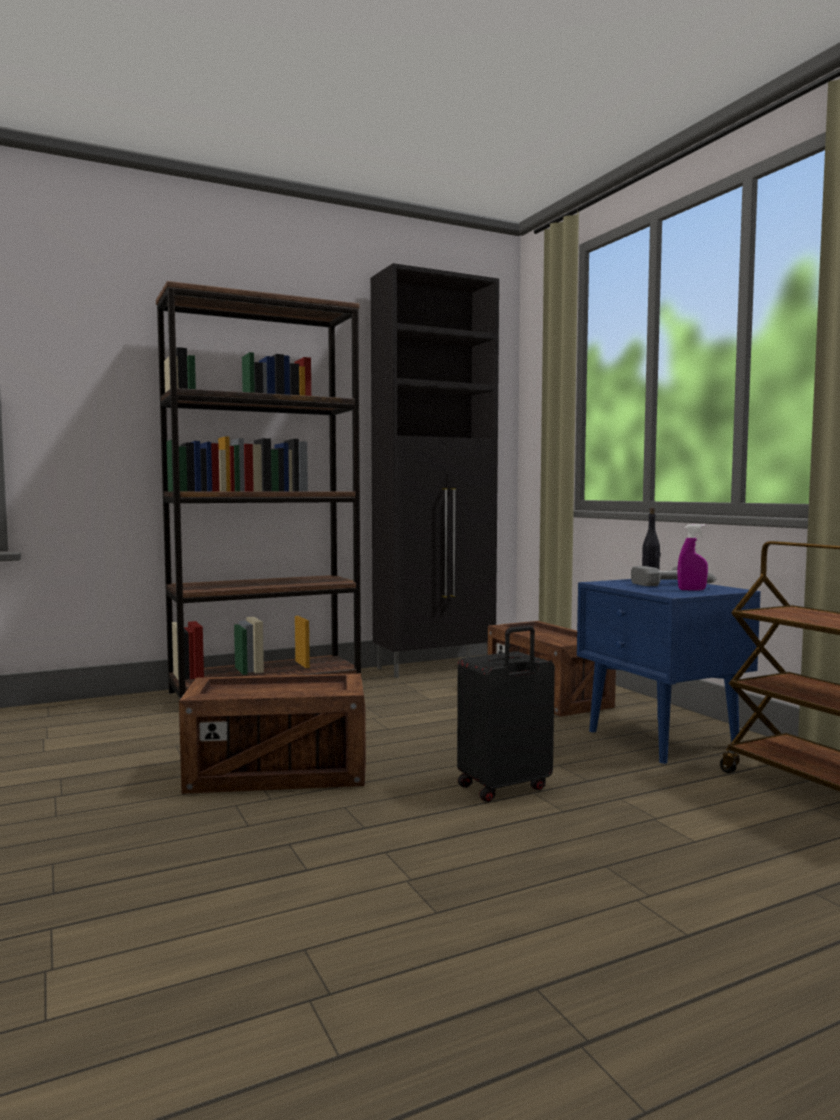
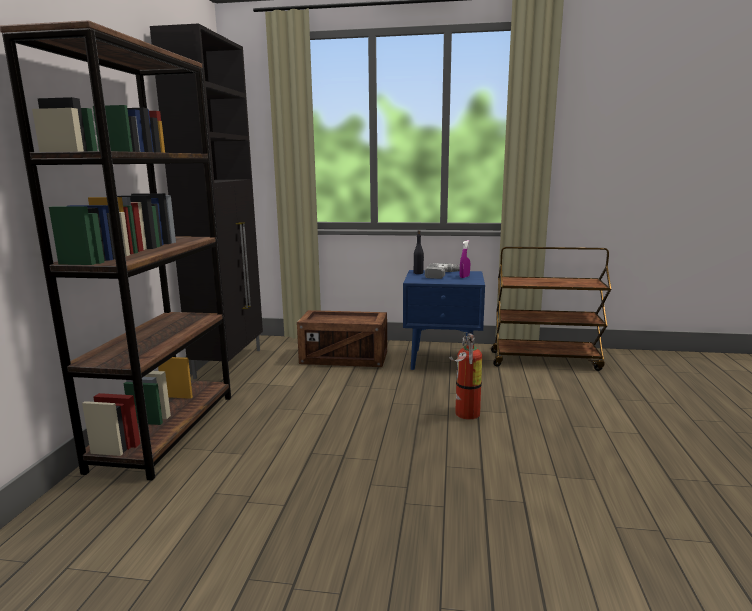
camera: 55 degrees left, 10 degrees up
crate [179,673,366,794] -> none
black suitcase [457,626,555,802] -> fire extinguisher [449,332,482,420]

